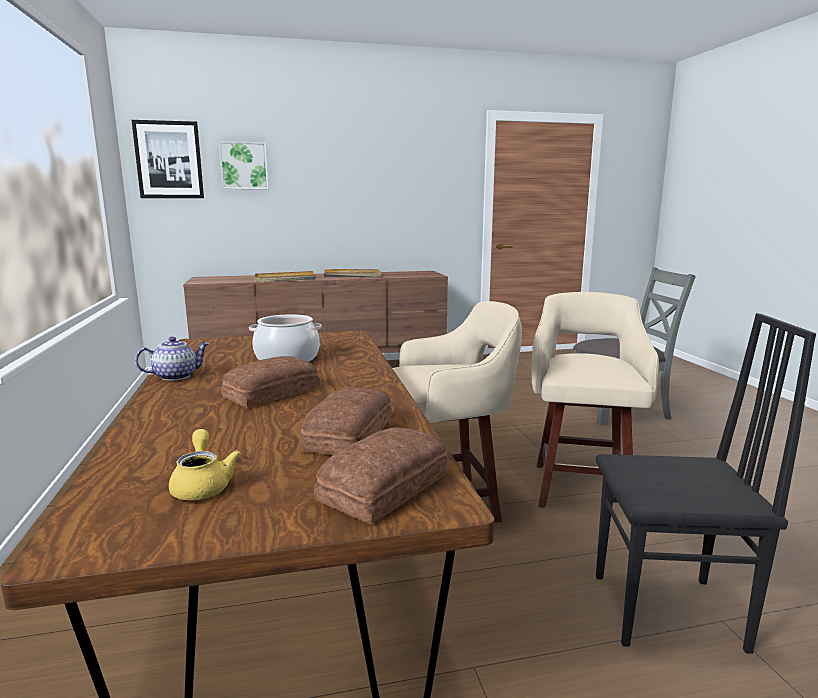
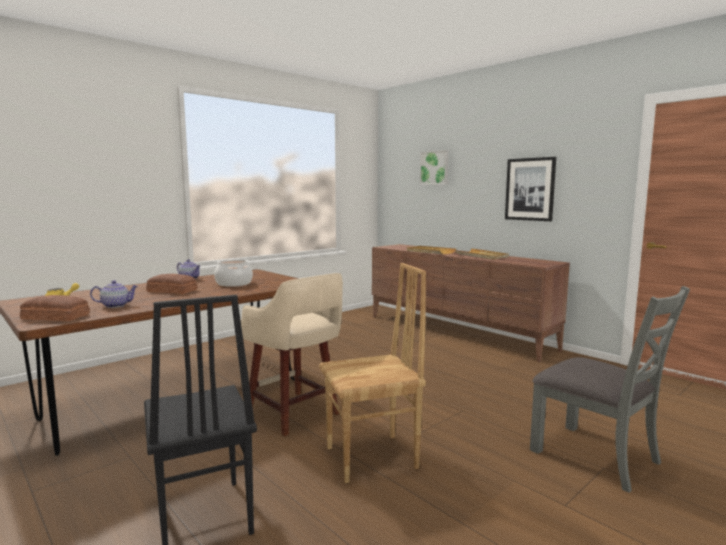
camera: 60 degrees right, 5 degrees down
picture [131,120,204,198] -> picture moved to [505,157,556,221]
bread [300,387,392,455] -> teapot [90,280,138,308]
beige stool [532,292,659,507] -> brown chair [319,263,426,483]

